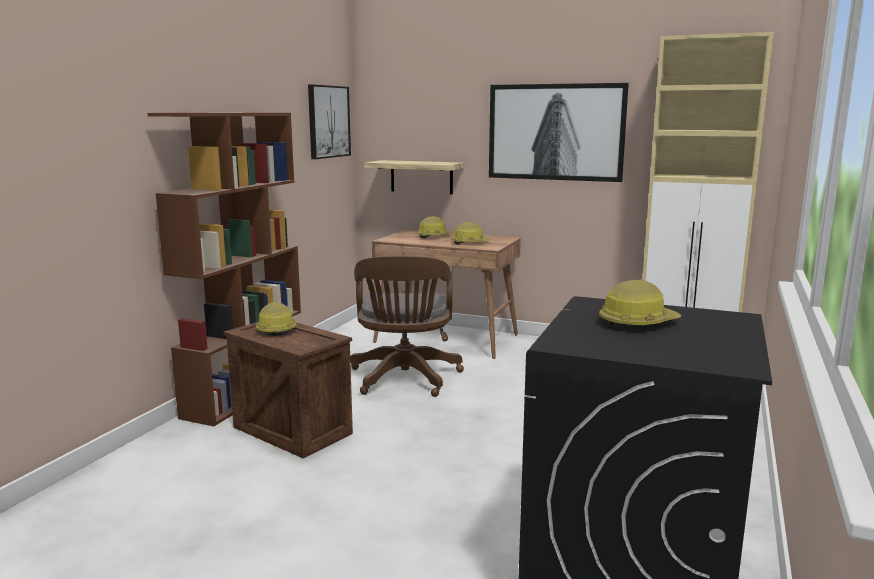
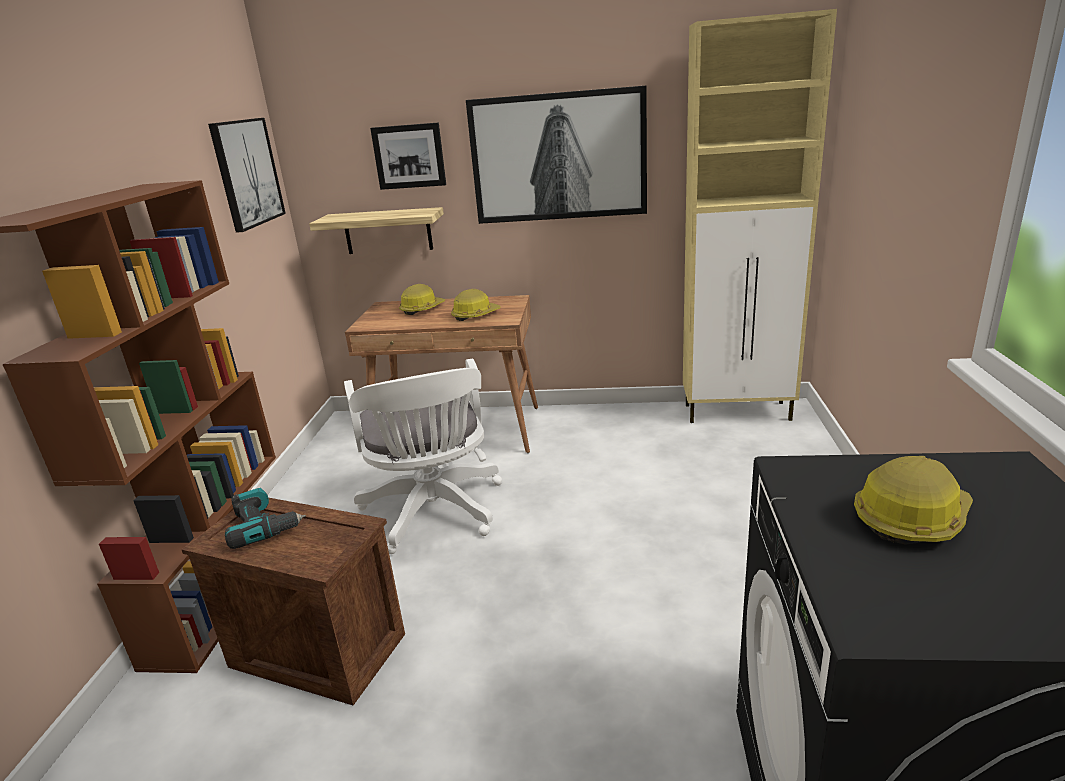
camera: 15 degrees left, 10 degrees up
hard hat [256,302,297,336] -> power drill [225,488,306,549]
brown office chair [350,255,464,397] -> white office chair [344,358,502,554]
none -> picture [370,123,446,190]

